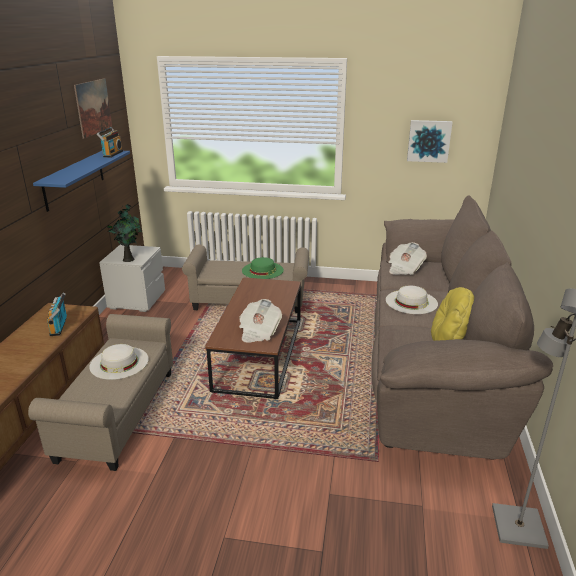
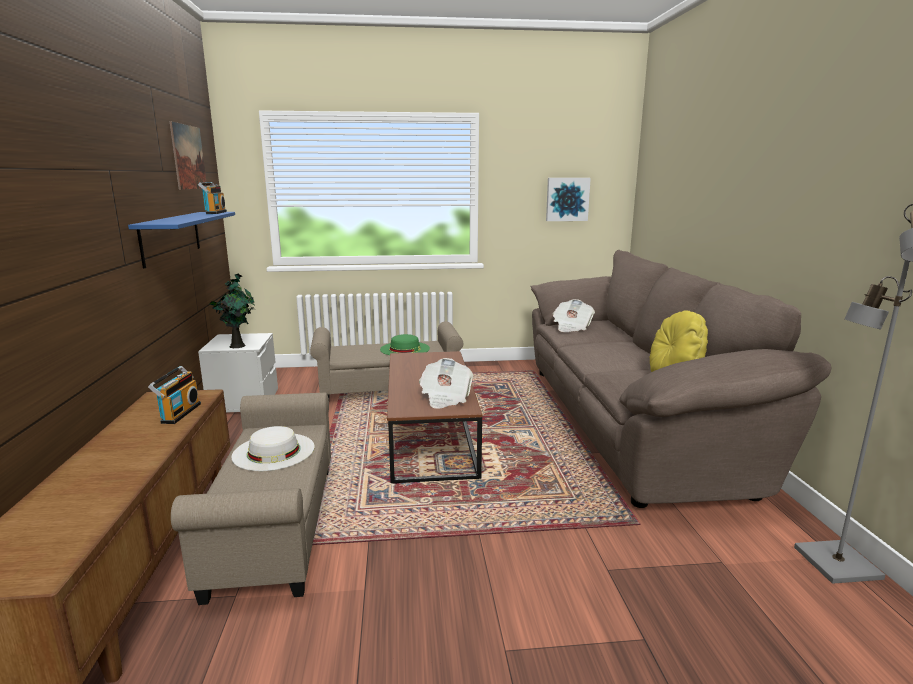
camera: 15 degrees left, 10 degrees down
radio [47,292,67,336] -> radio turned 150 degrees counterclockwise [148,366,201,424]
white hat [386,285,438,314] -> none

